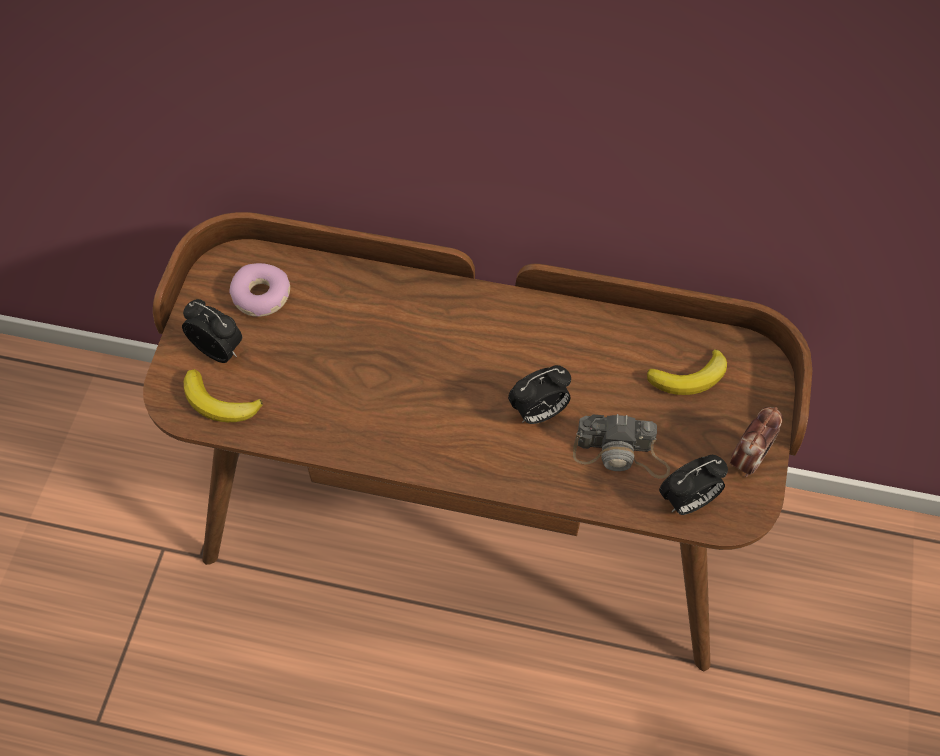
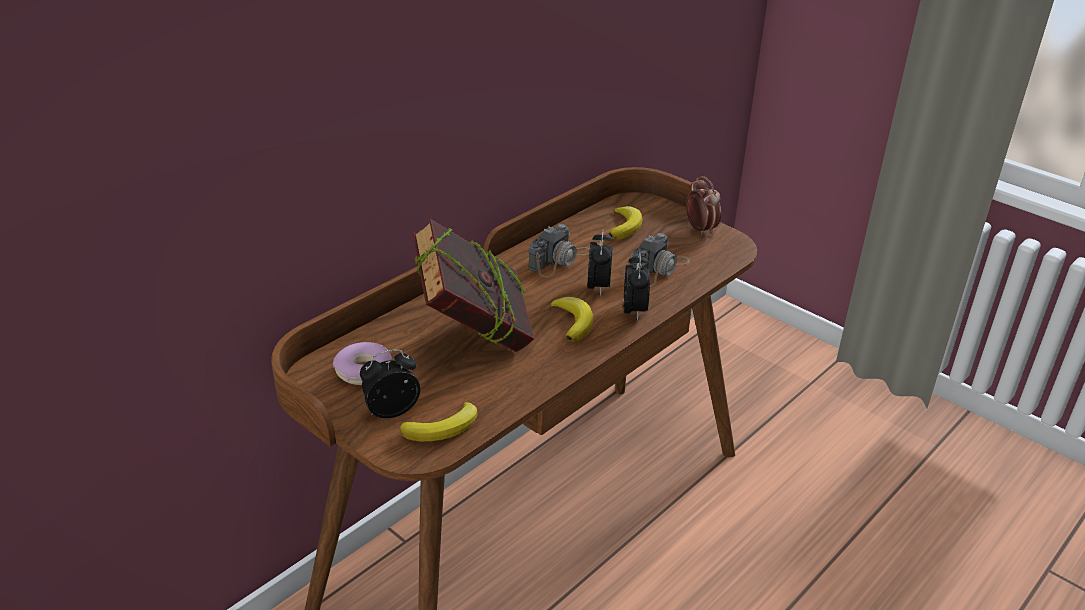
camera: 60 degrees left, 25 degrees down
alarm clock [659,455,728,515] -> alarm clock moved to [624,252,650,321]
none -> book [413,219,534,352]
none -> camera [528,224,590,277]
none -> banana [550,297,593,342]

